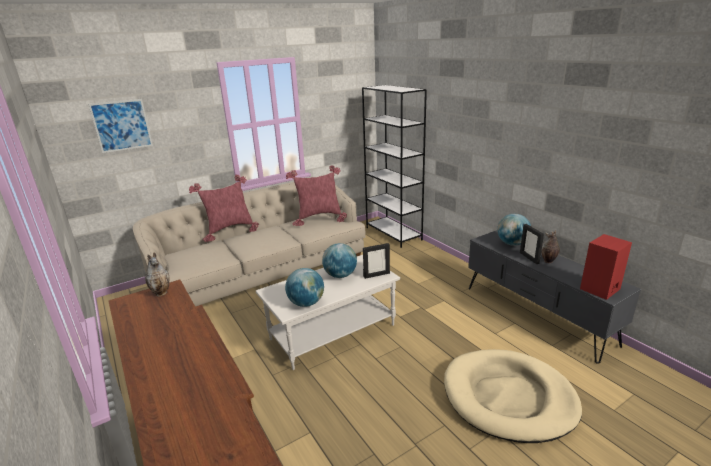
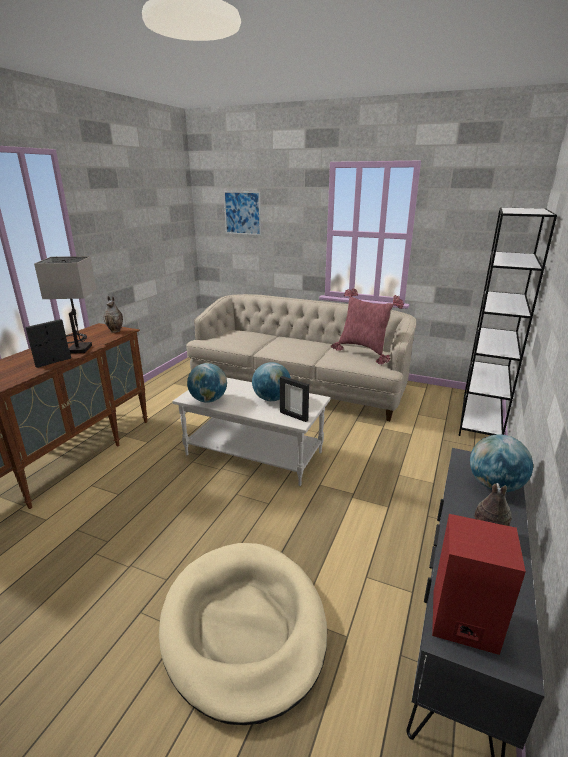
camera: 55 degrees right, 0 degrees up
red pillow [189,174,259,242] -> none
picture frame [520,224,544,264] -> picture frame moved to [25,319,71,368]
none -> table lamp [34,256,96,354]

